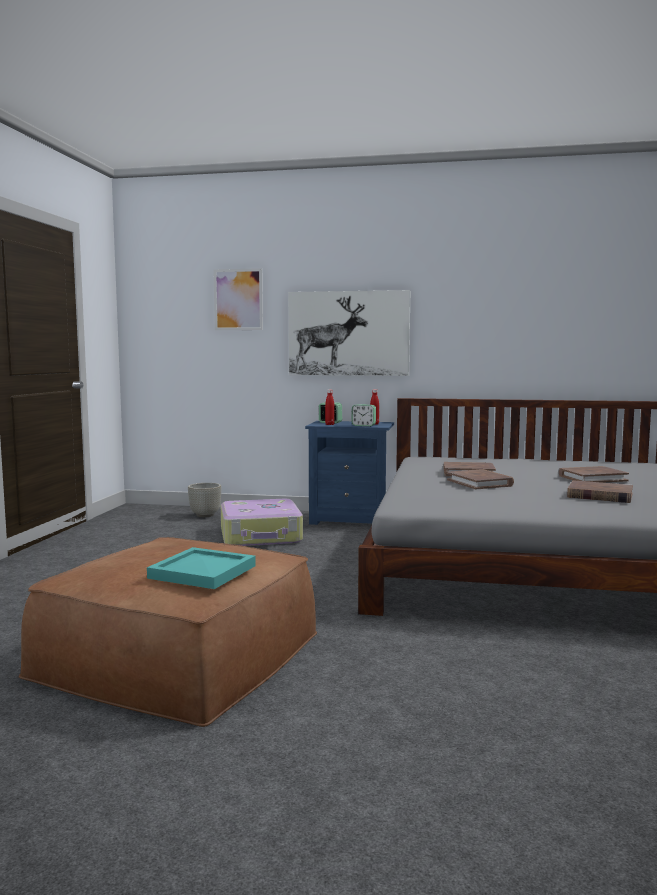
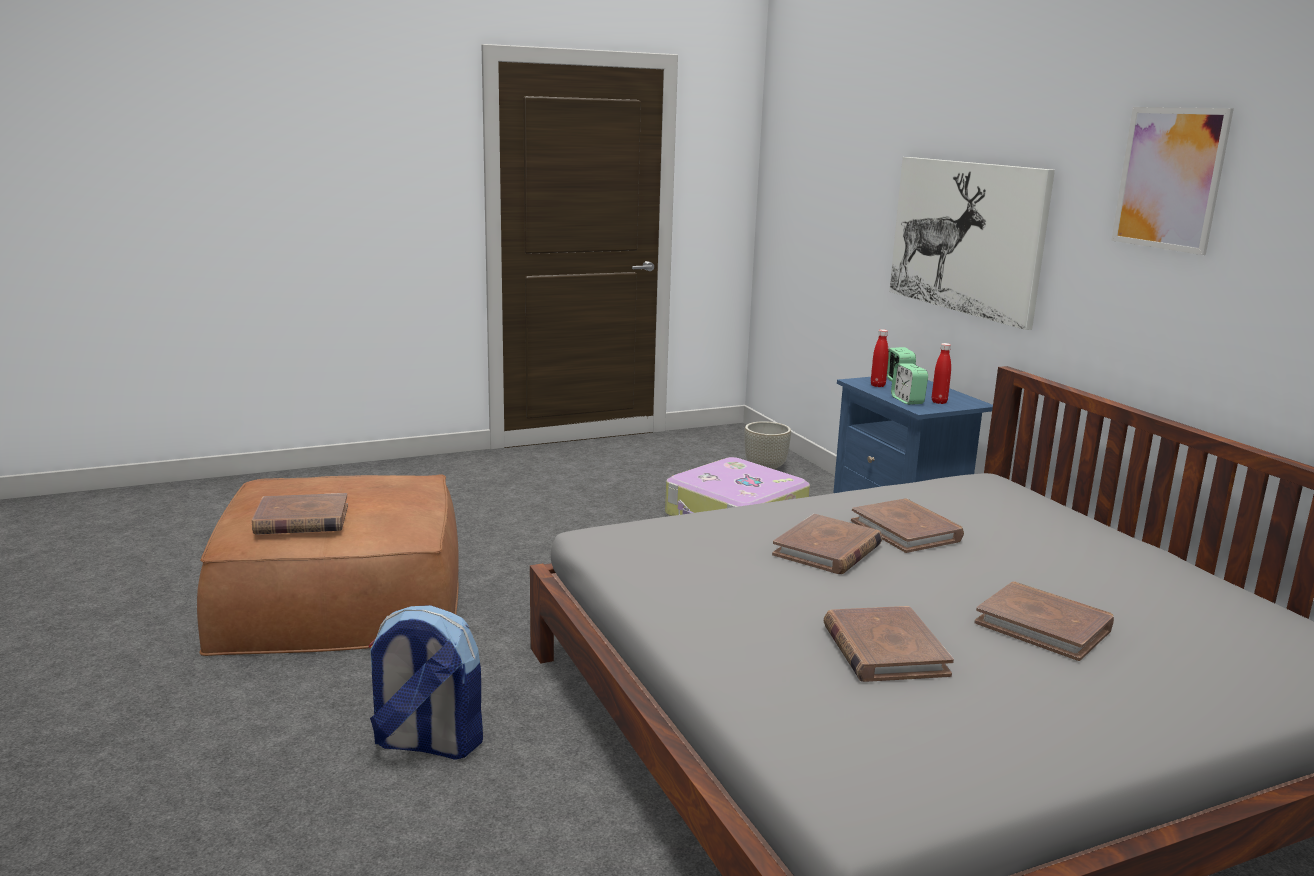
camera: 55 degrees right, 10 degrees up
turquoise tray [147,547,256,589] -> brown book [252,493,348,534]
picture [213,268,263,330] -> picture moved to [1111,107,1234,255]
none -> backpack [368,605,483,759]

